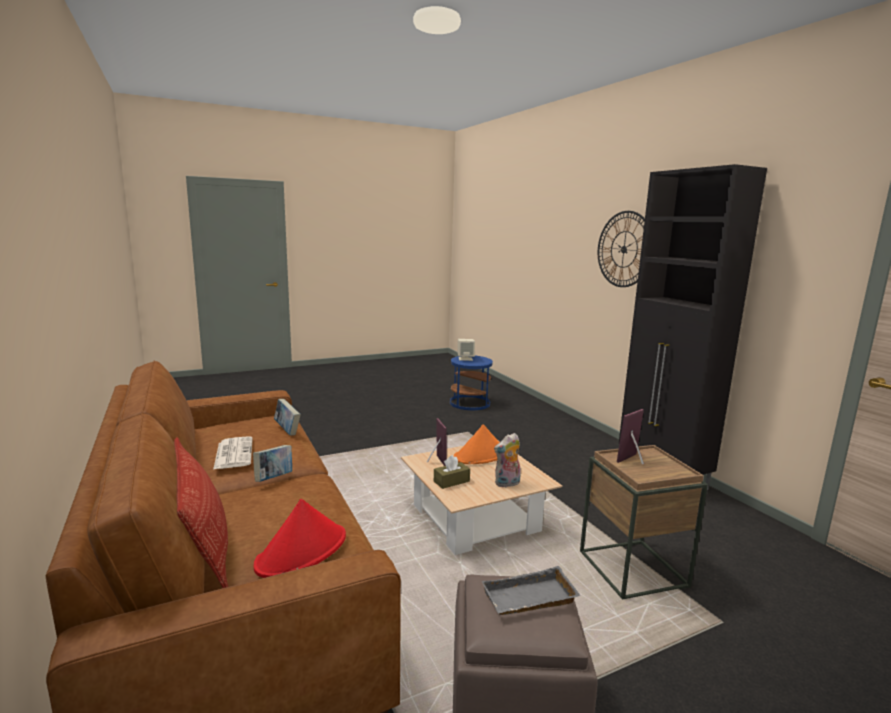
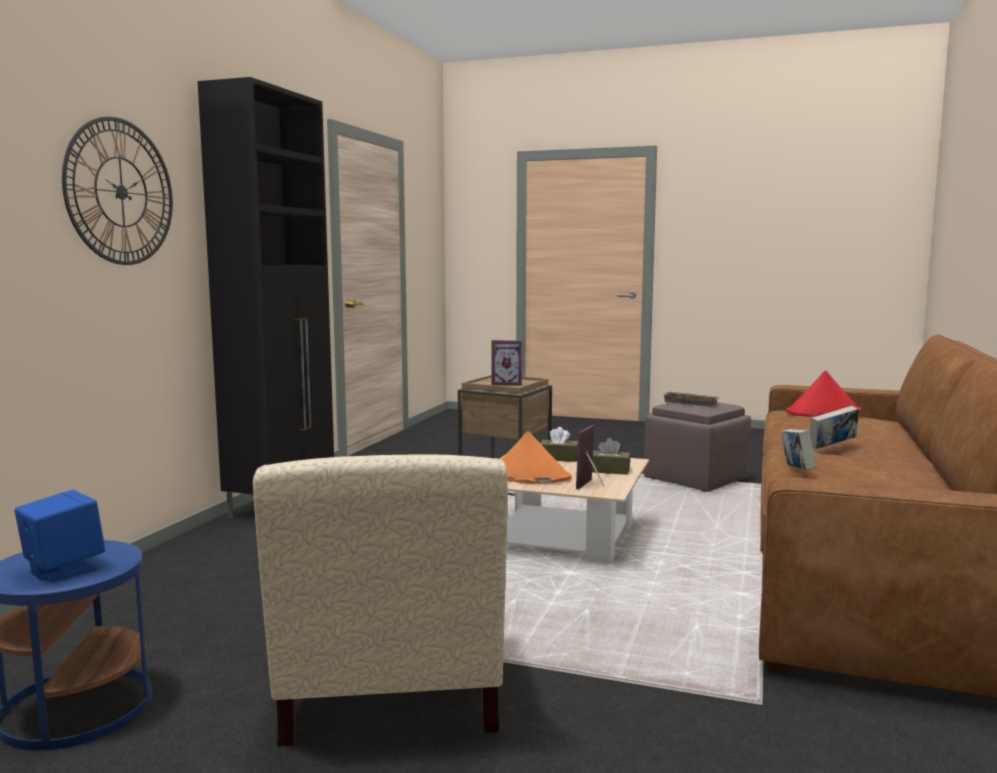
camera: 135 degrees left, 5 degrees down
pillow [174,437,228,588] -> none
newspaper [213,436,253,470] -> none
beige speaker [458,339,475,361] -> blue speaker [15,490,105,581]
plush toy [494,433,521,487] -> brown tissue box [540,427,578,462]
none -> beige armchair [253,454,508,747]

